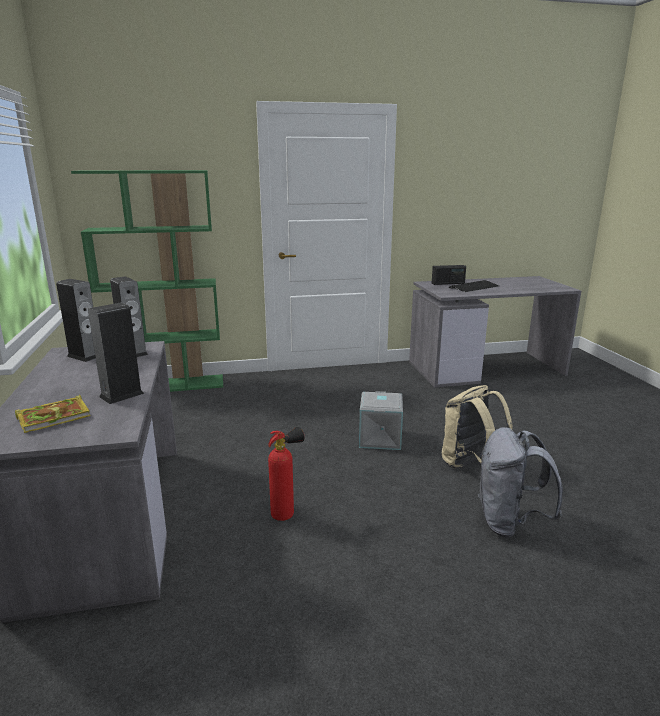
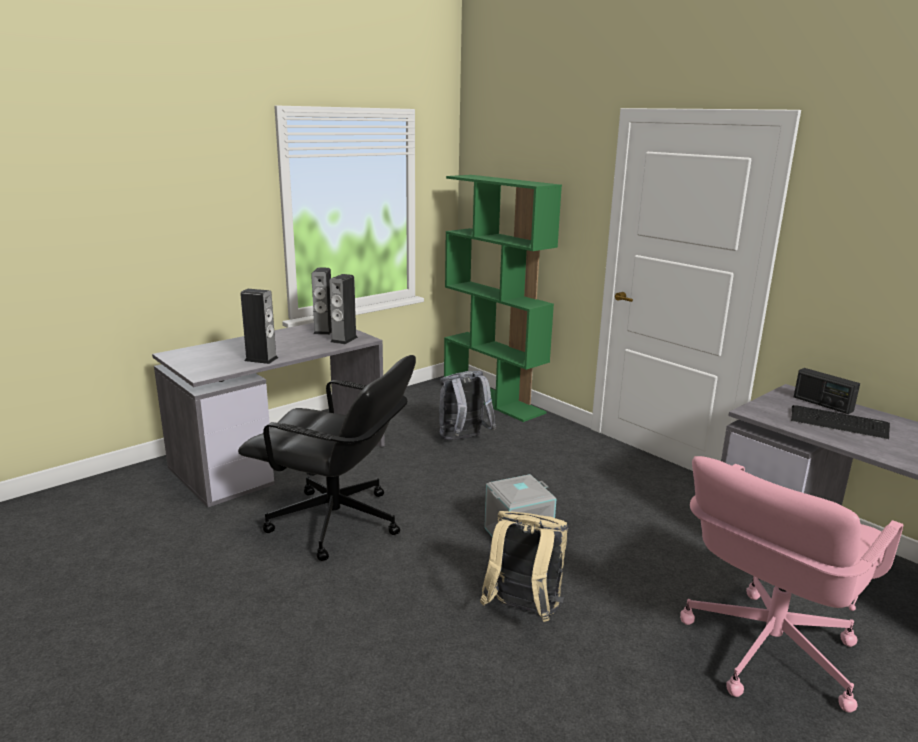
camera: 60 degrees right, 0 degrees up
book [15,395,91,433] -> none
fire extinguisher [268,427,305,521] -> black office chair [238,355,416,561]
grey backpack [478,427,563,538] -> grey backpack moved to [439,371,496,440]
none -> pink office chair [680,456,903,713]

